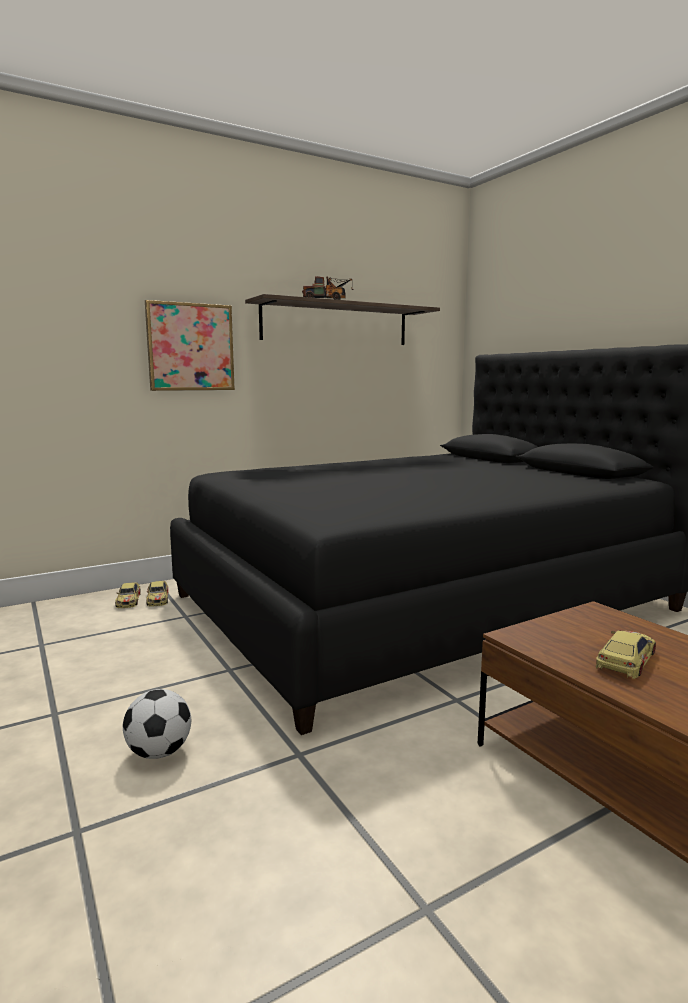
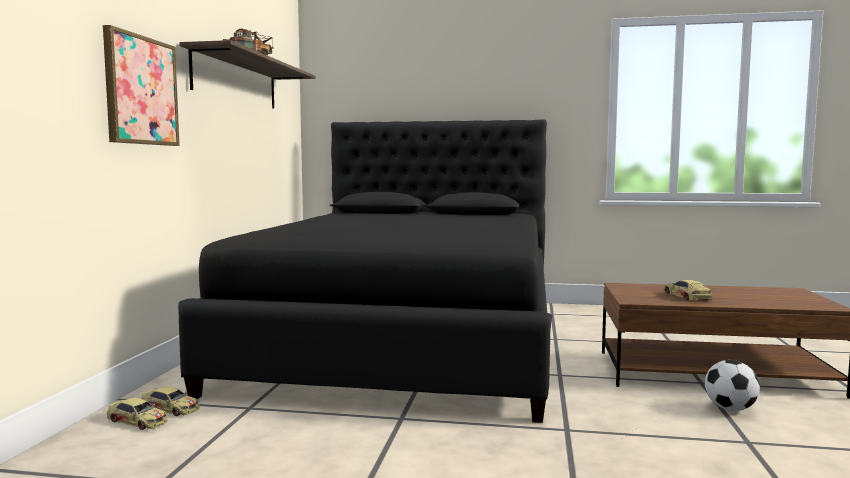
camera: 50 degrees left, 5 degrees down
football [123,689,191,759] -> football moved to [705,360,760,411]

